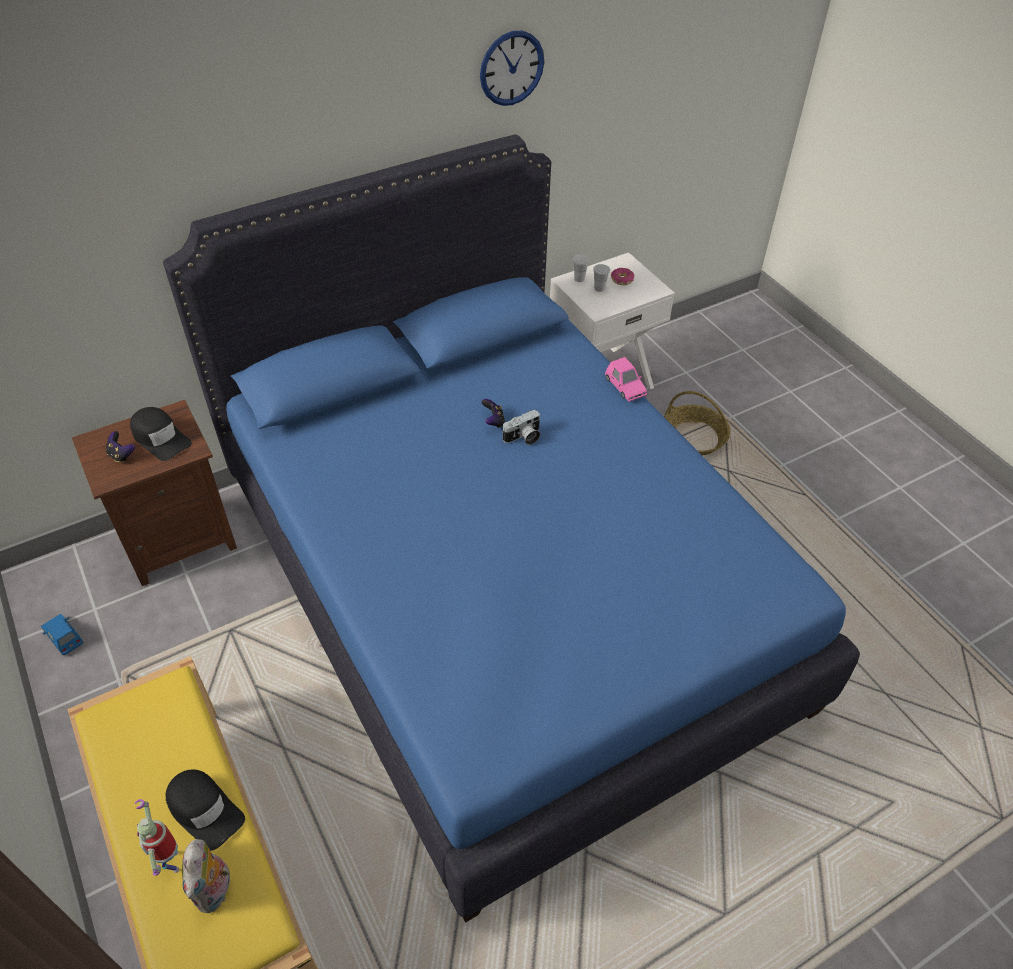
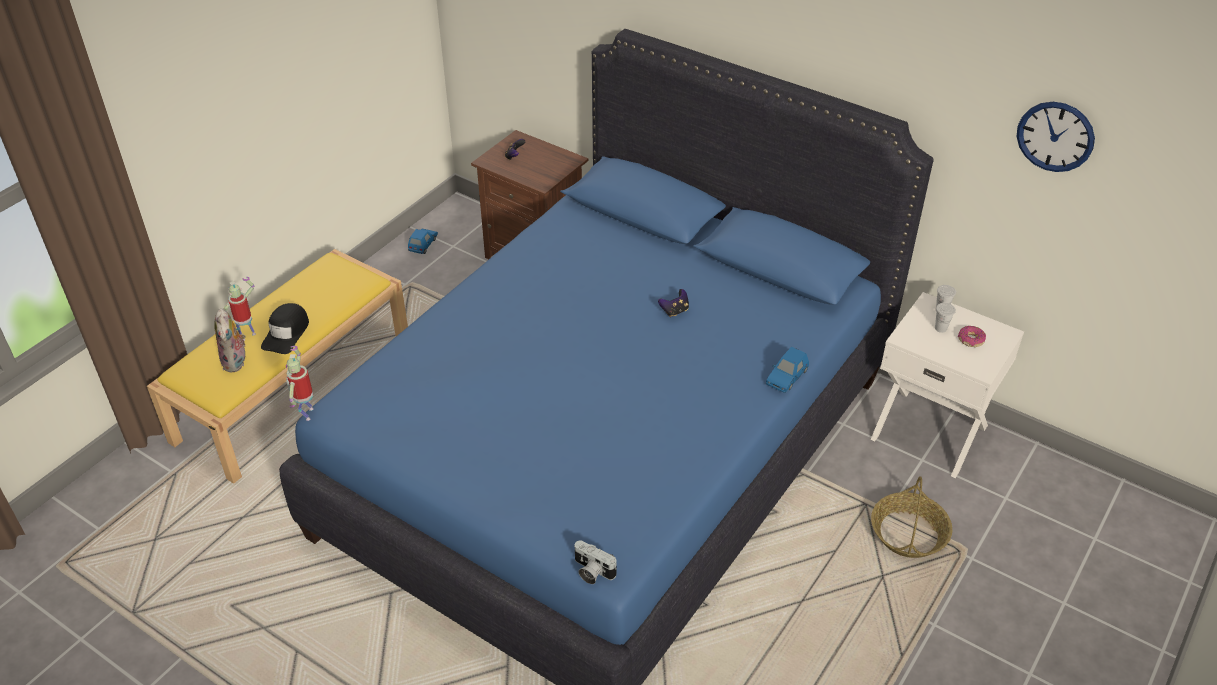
camera: 65 degrees right, 5 degrees down
black cap [130,407,192,461] -> none
plush toy [182,839,234,913] -> plush toy turned 75 degrees counterclockwise [215,308,246,372]
wall clock [480,31,544,106] -> wall clock moved to [1017,102,1095,172]
camera [502,410,540,445] -> camera moved to [574,540,617,584]
pink toy car [605,357,647,402] -> blue toy car [766,347,809,393]
none -> toy robot [286,346,314,421]

